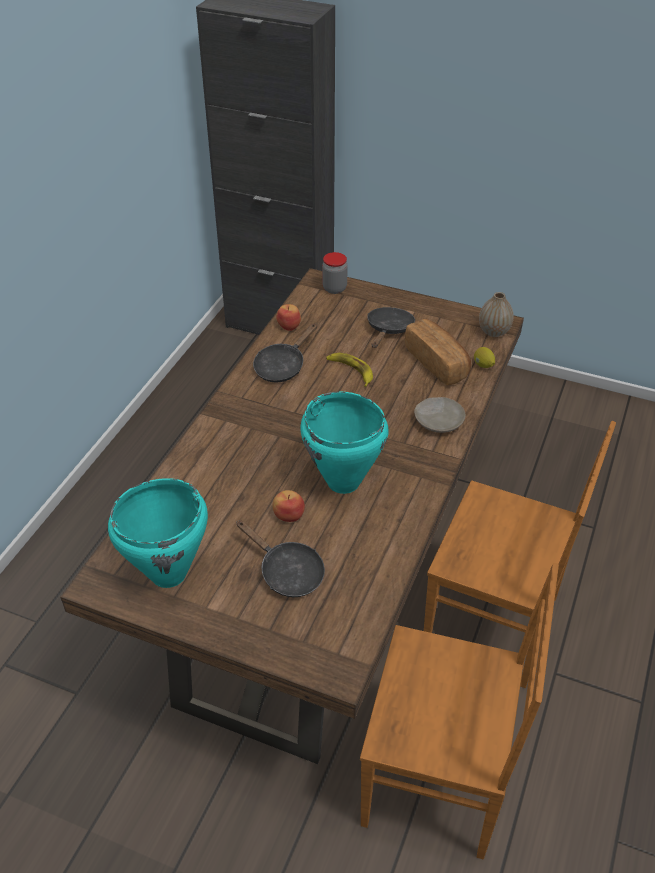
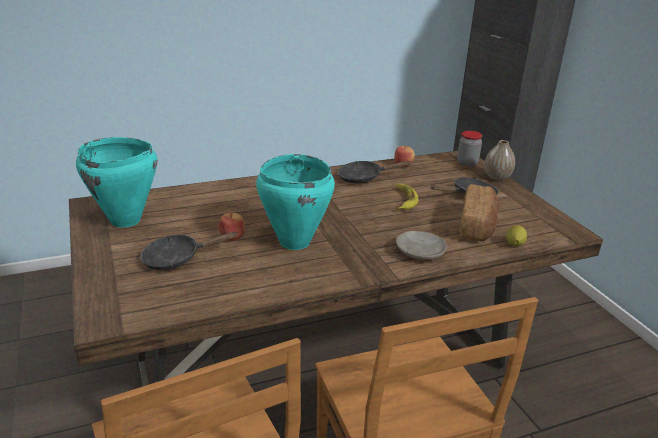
camera: 45 degrees right, 15 degrees down
black frying pan [236,520,325,597] -> black frying pan turned 75 degrees clockwise [140,232,238,270]
vase [479,292,514,337] -> vase moved to [485,140,515,181]

